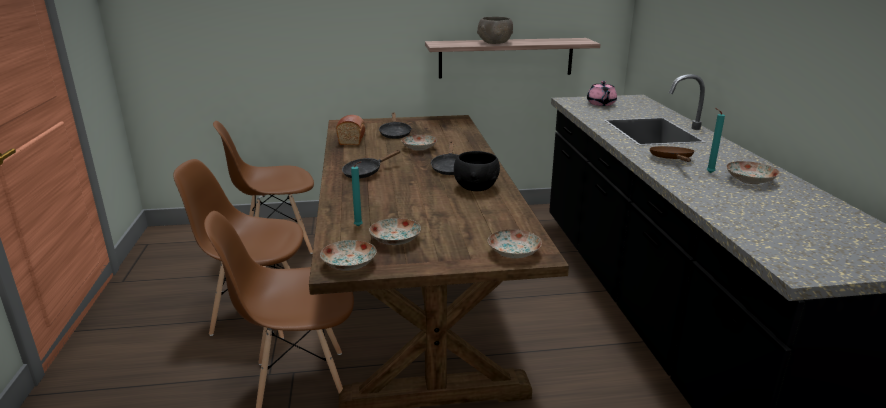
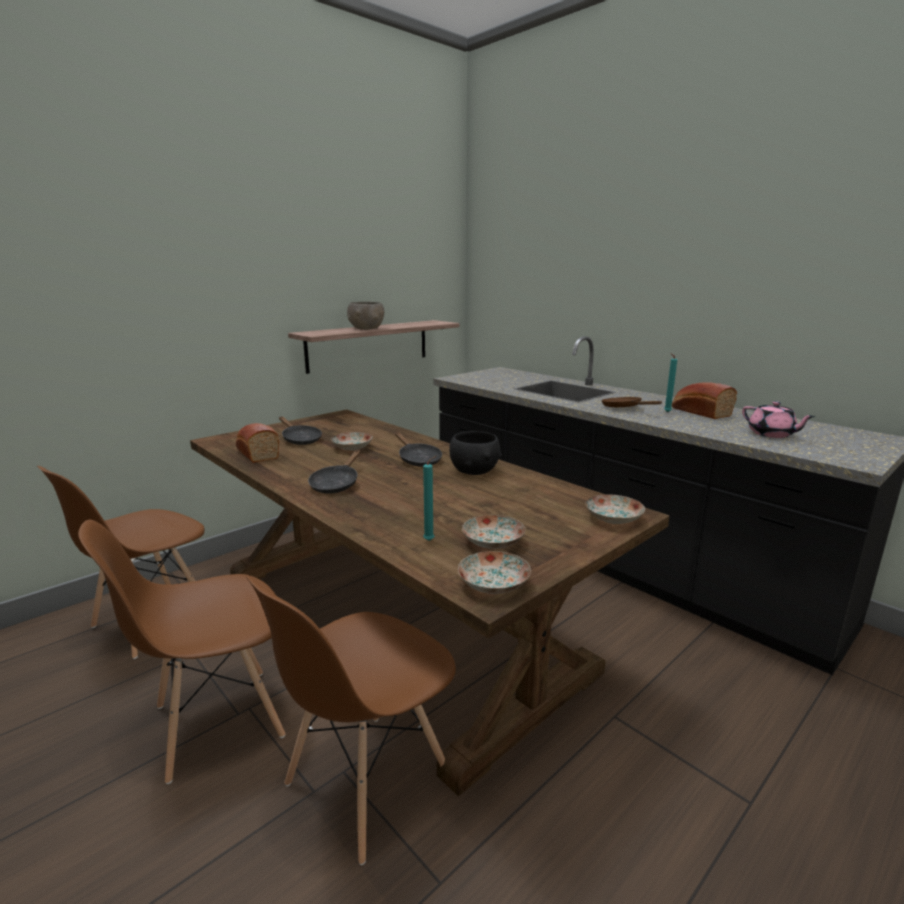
camera: 35 degrees left, 5 degrees down
pink teapot [587,81,617,106] -> pink teapot moved to [742,401,816,438]
plate [726,161,780,184] -> bread [672,382,737,419]

